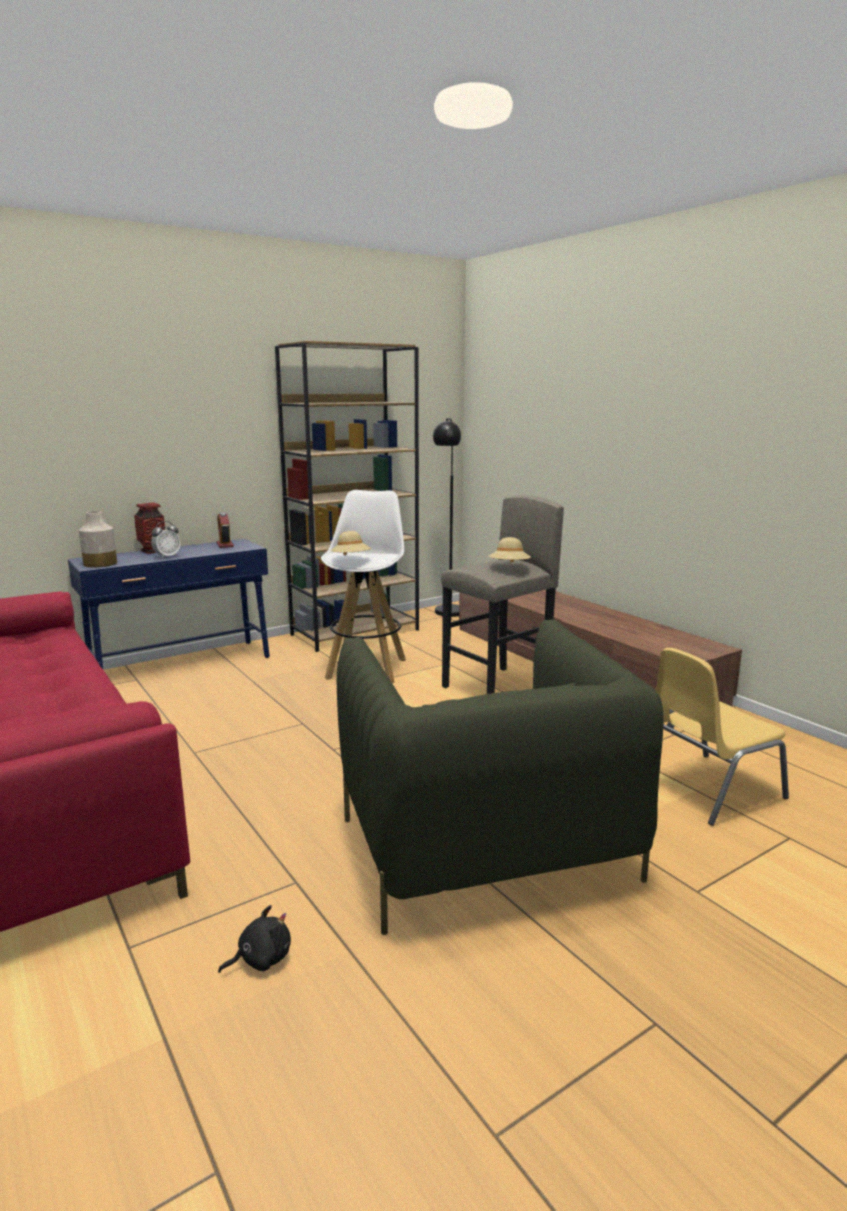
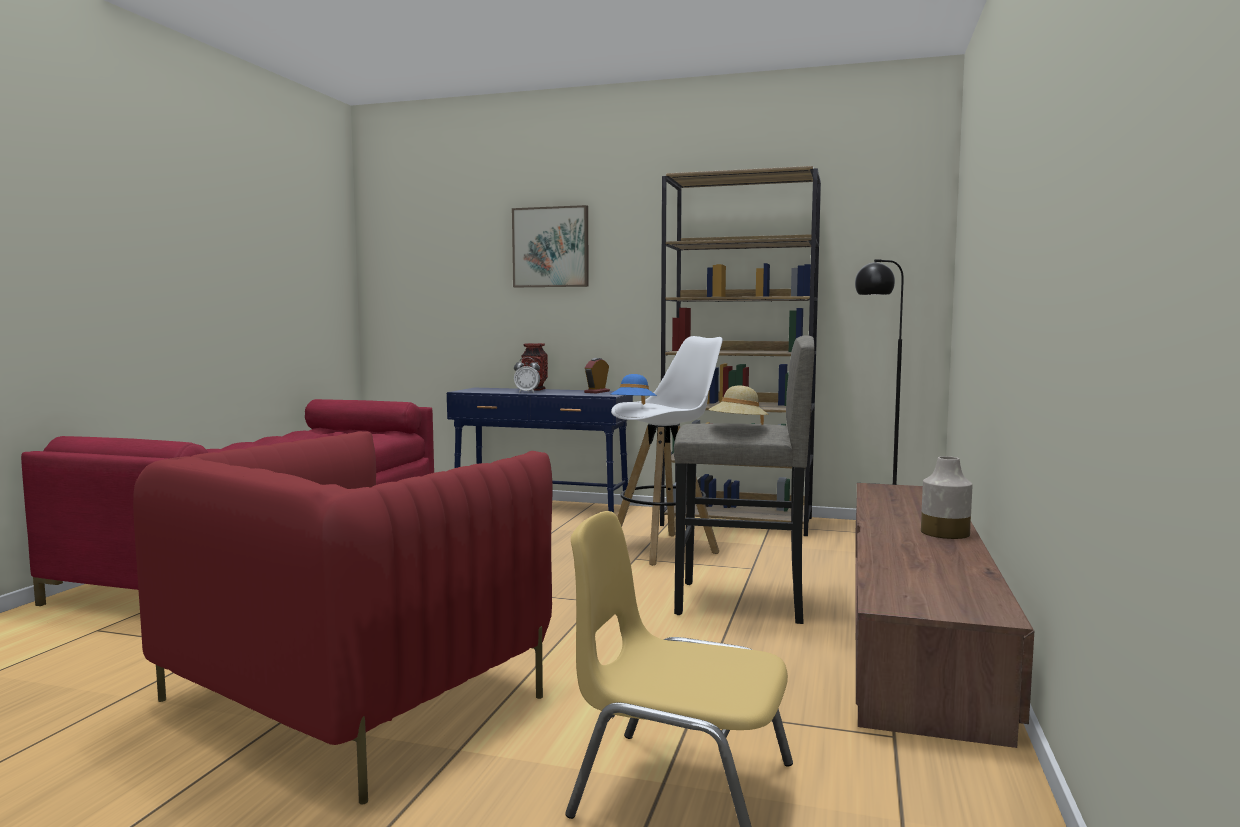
camera: 50 degrees right, 10 degrees down
beige vase [79,511,117,567] -> beige vase moved to [921,456,973,539]
black plush toy [218,905,291,973] -> none
beige hat [331,531,371,555] -> blue hat [610,374,657,405]
green armchair [337,620,664,935] -> red armchair [133,431,553,804]
none -> picture [512,205,589,287]

